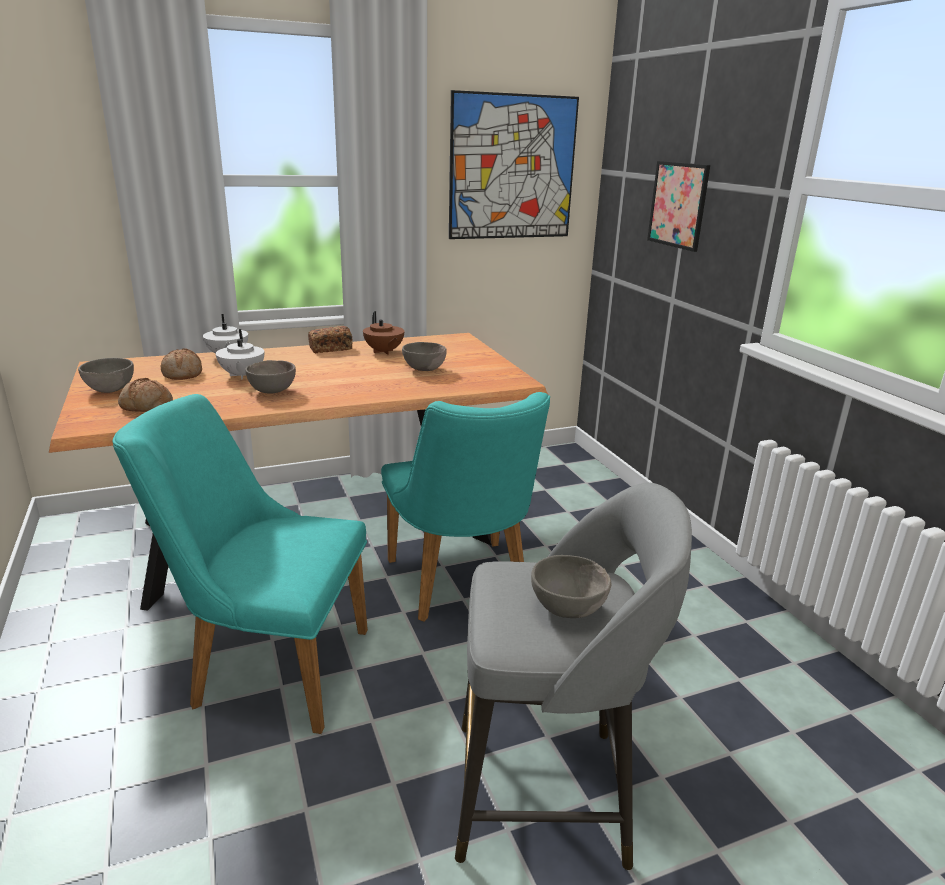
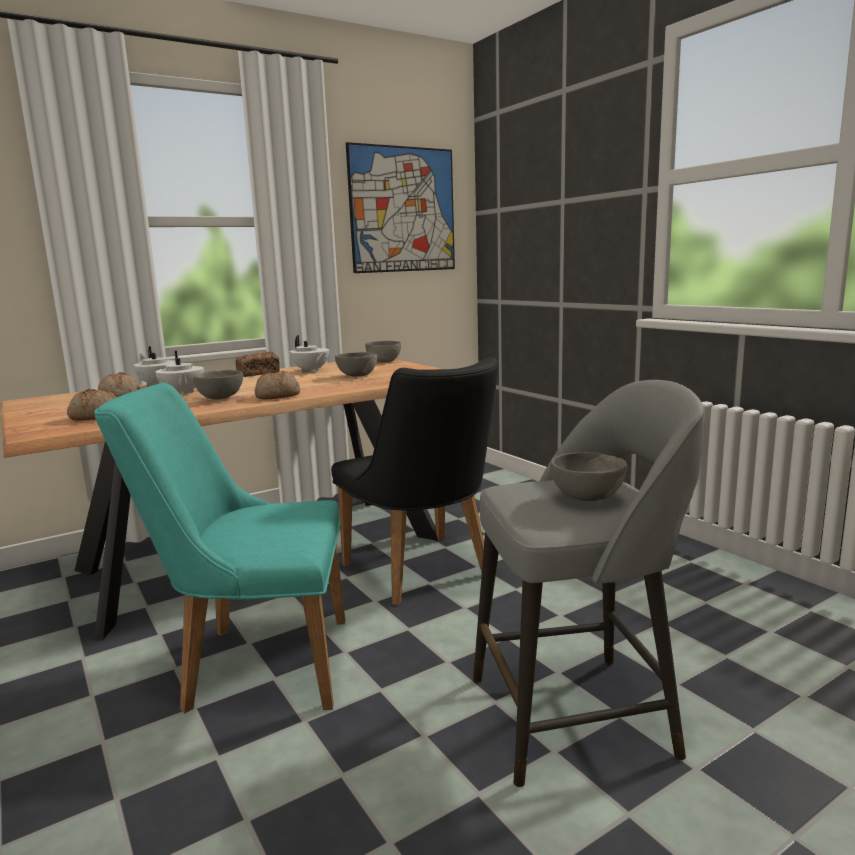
camera: 10 degrees left, 10 degrees down
grey bowl [78,358,134,393] -> grey bowl moved to [365,341,401,363]
brown teapot [363,311,404,355] -> white teapot [290,335,329,372]
turquoise chair [381,392,550,622] -> black chair [331,357,499,605]
picture [647,161,710,252] -> none
none -> bread [255,371,300,399]

